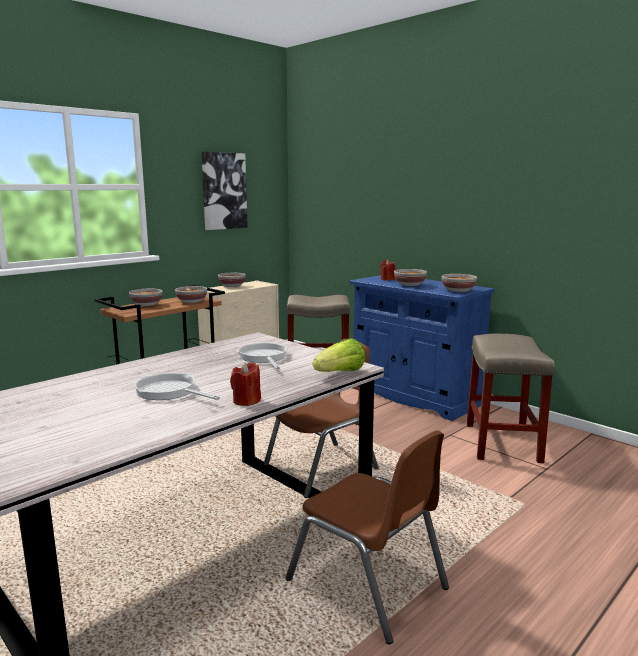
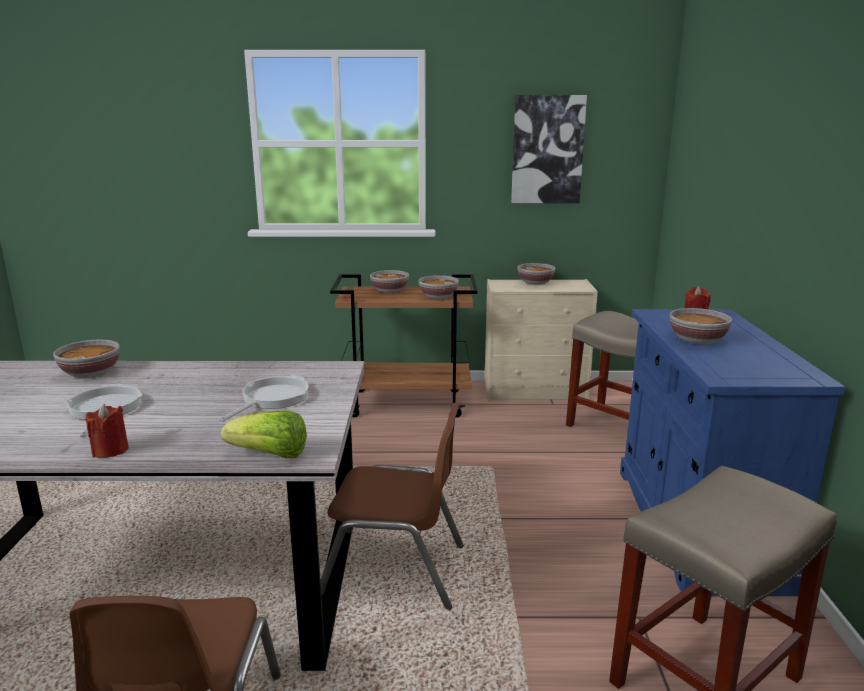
camera: 45 degrees right, 5 degrees up
bowl [441,274,477,292] -> bowl moved to [53,340,120,378]

